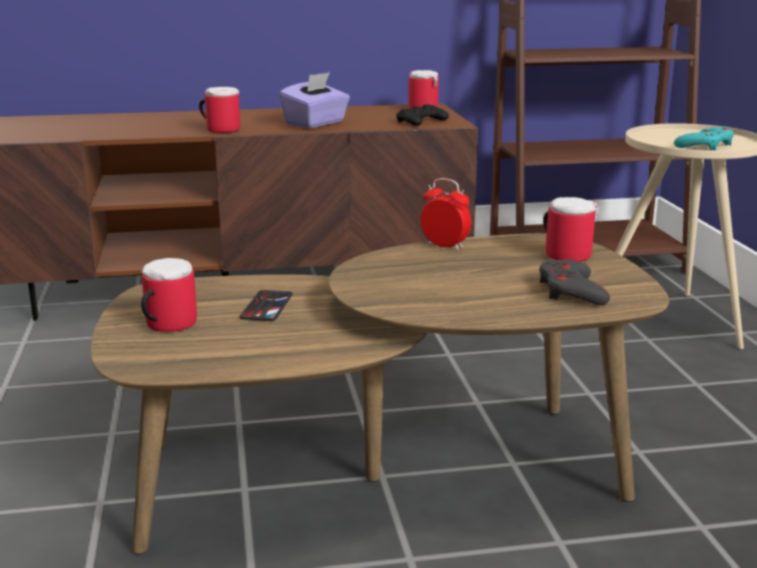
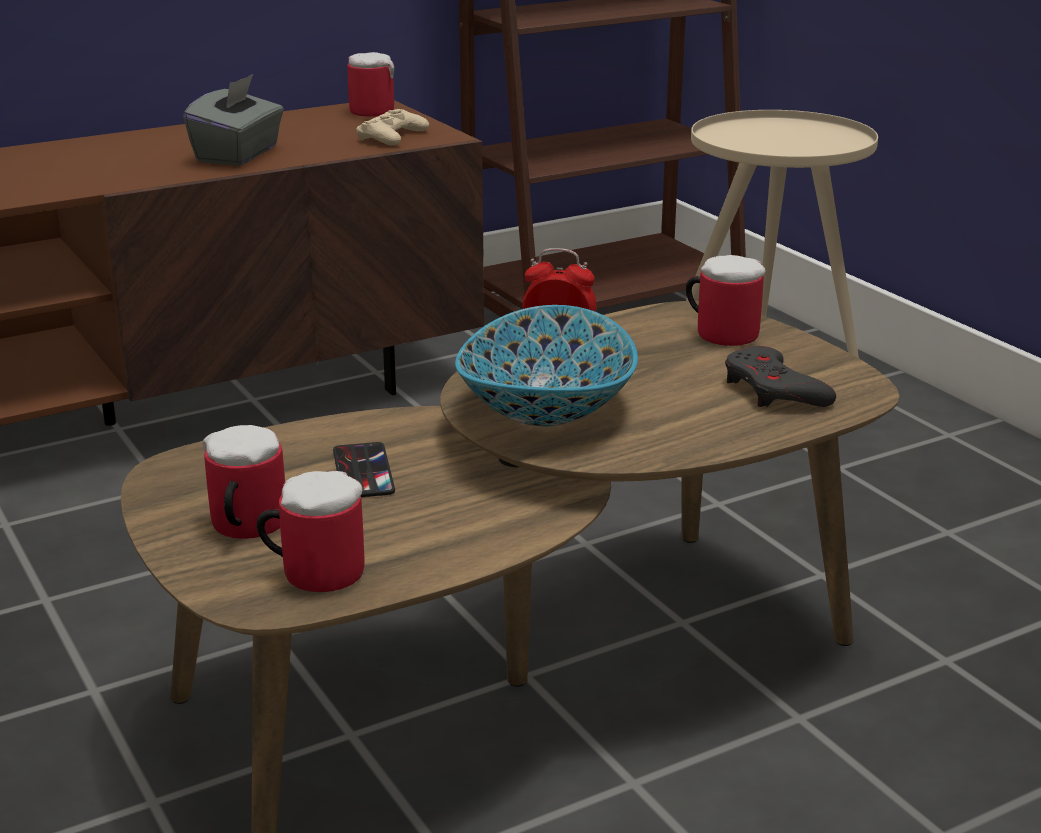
camera: 20 degrees left, 5 degrees up
mug [199,87,240,133] -> mug moved to [257,471,364,592]
purple tissue box [279,72,350,129] -> grey tissue box [183,74,284,166]
black game controller [396,104,449,126] -> beige game controller [356,109,429,146]
turquoise game controller [674,127,734,151] -> none
none -> bowl [455,305,638,426]

